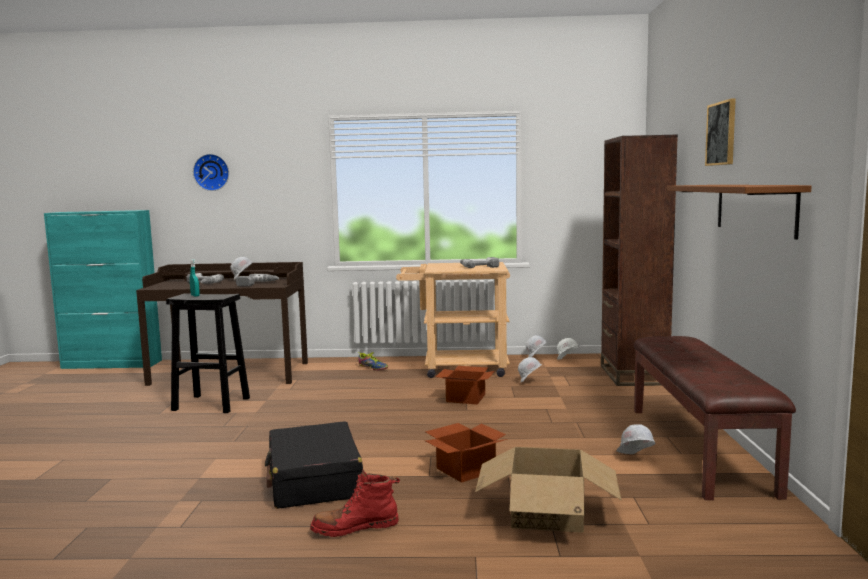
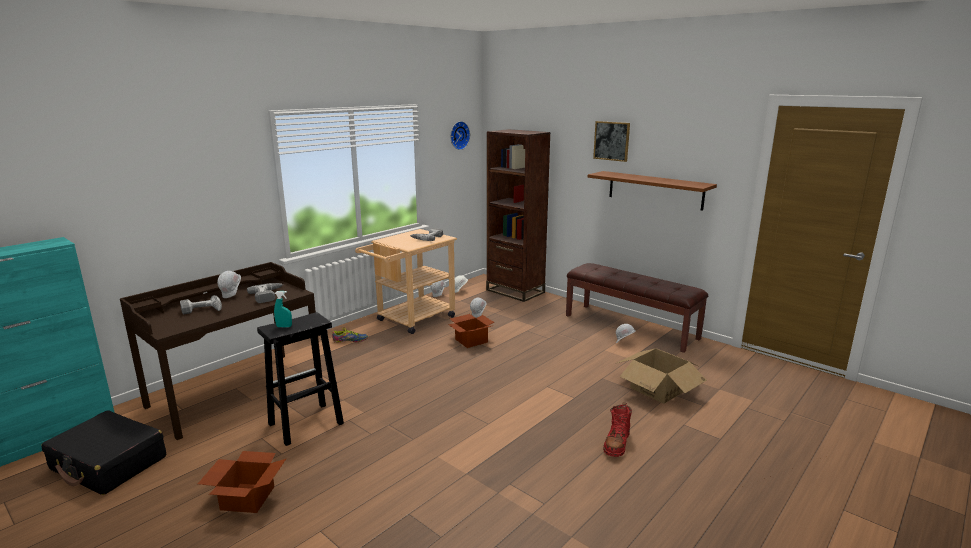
camera: 50 degrees left, 10 degrees up
wall clock [193,154,229,191] -> wall clock moved to [450,121,470,150]
black suitcase [265,421,363,509] -> black suitcase moved to [41,410,166,495]
cardboard box [426,423,507,483] -> cardboard box moved to [198,451,287,513]

